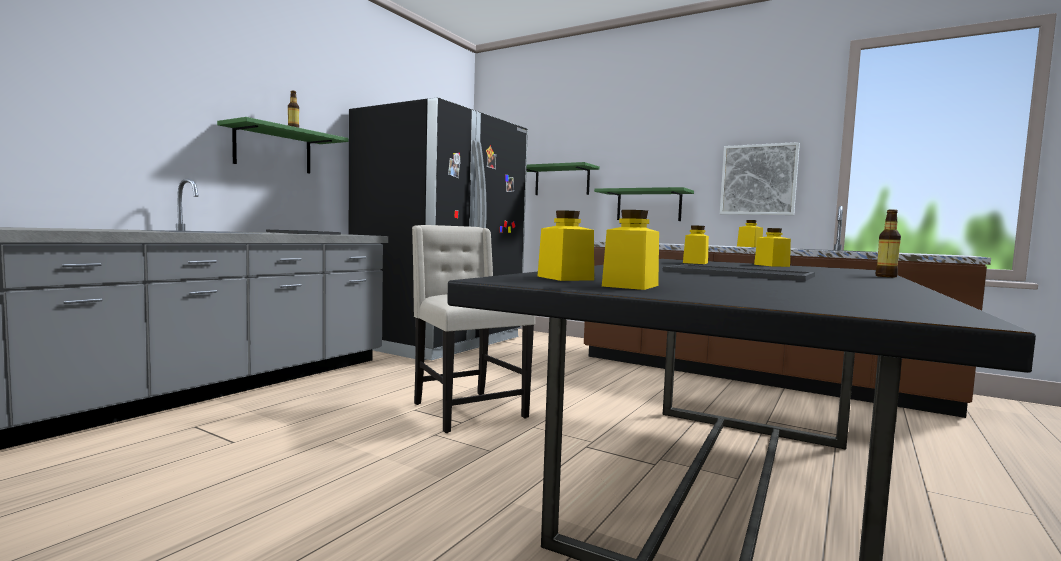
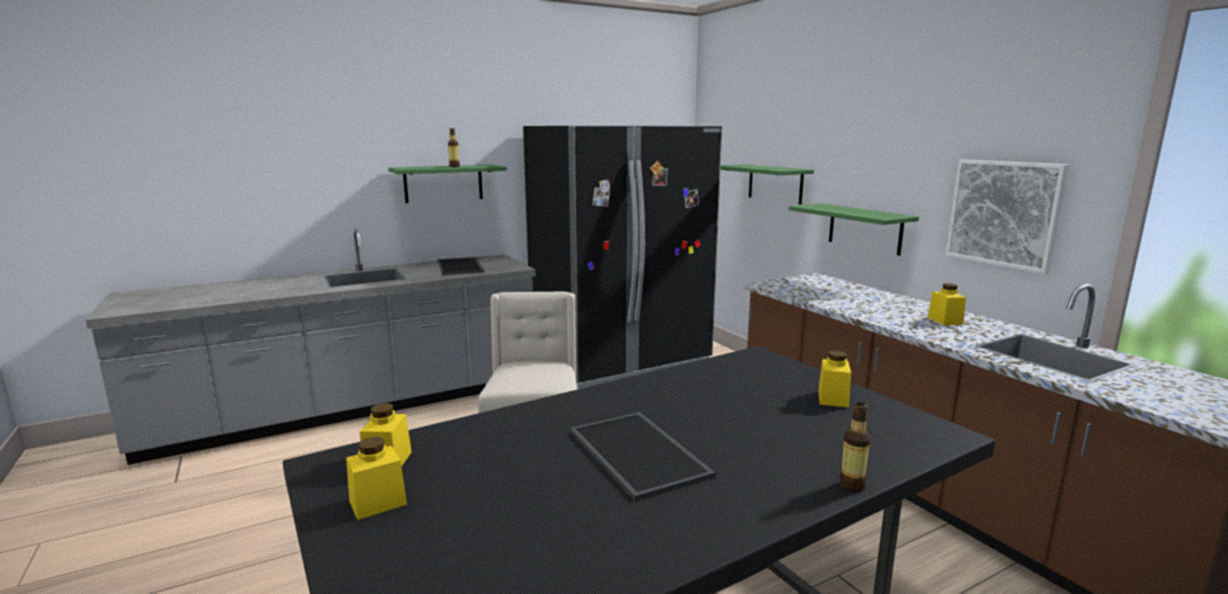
camera: 30 degrees right, 10 degrees up
yellow jar [683,225,709,264] -> none

